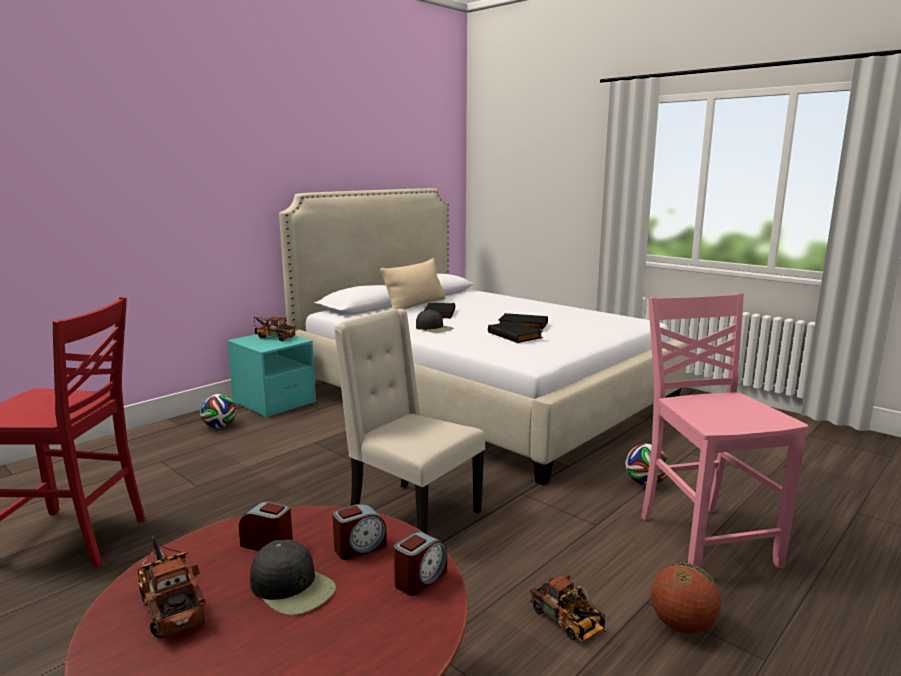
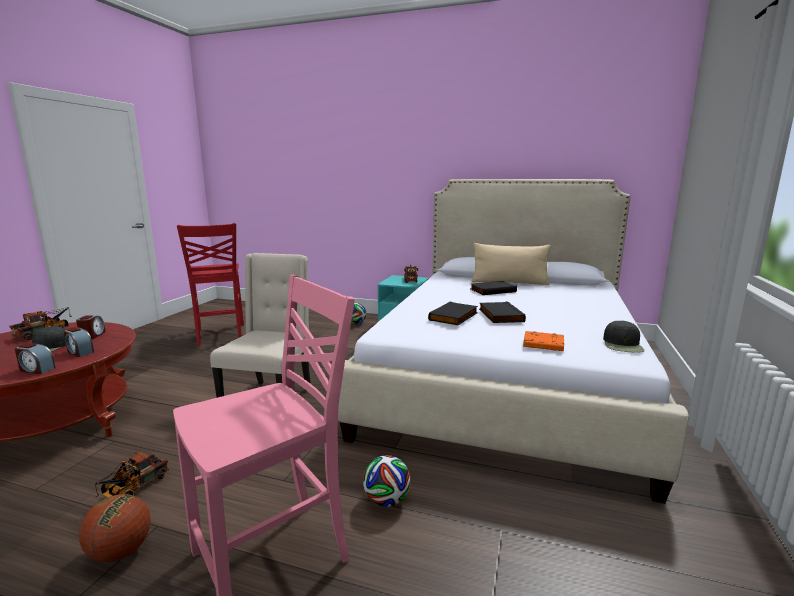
camera: 65 degrees right, 0 degrees up
black cap [416,310,453,333] -> black cap moved to [603,321,645,353]
none -> orange book [523,331,564,351]

